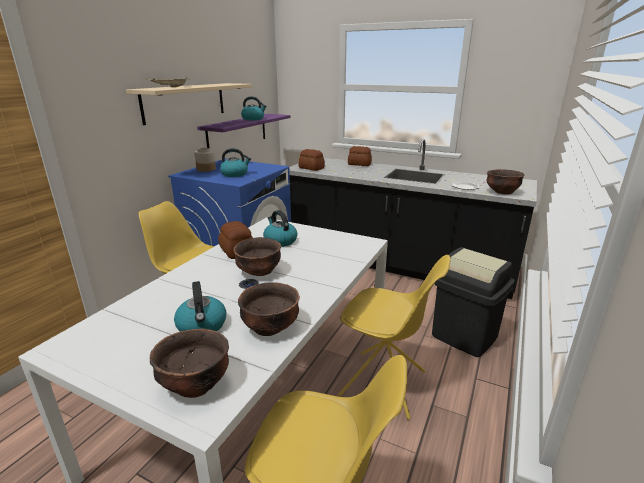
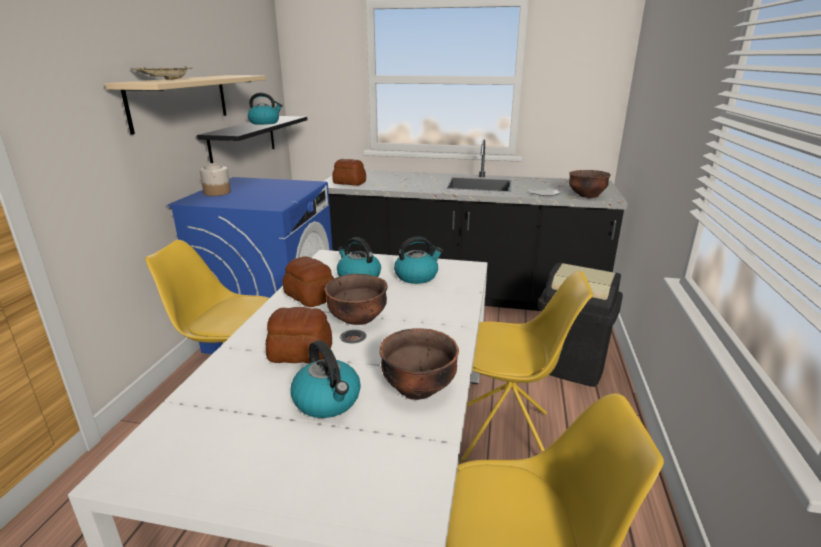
camera: 15 degrees left, 0 degrees up
brown bowl [150,329,229,398] -> none
purple shelf [197,114,290,148] -> black shelf [197,116,307,163]
kettle [220,148,251,177] -> kettle moved to [394,236,443,284]
bread [348,146,372,166] -> bread moved to [266,307,332,363]

